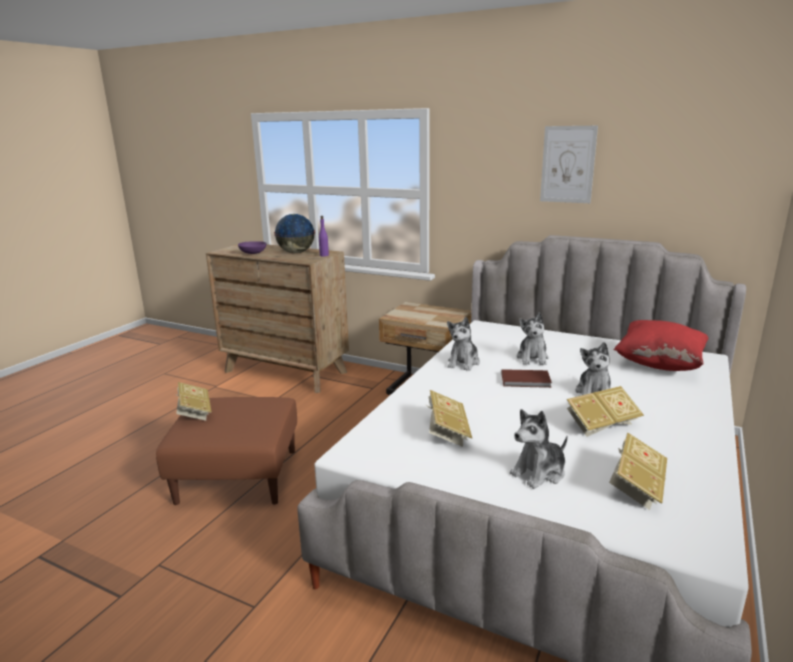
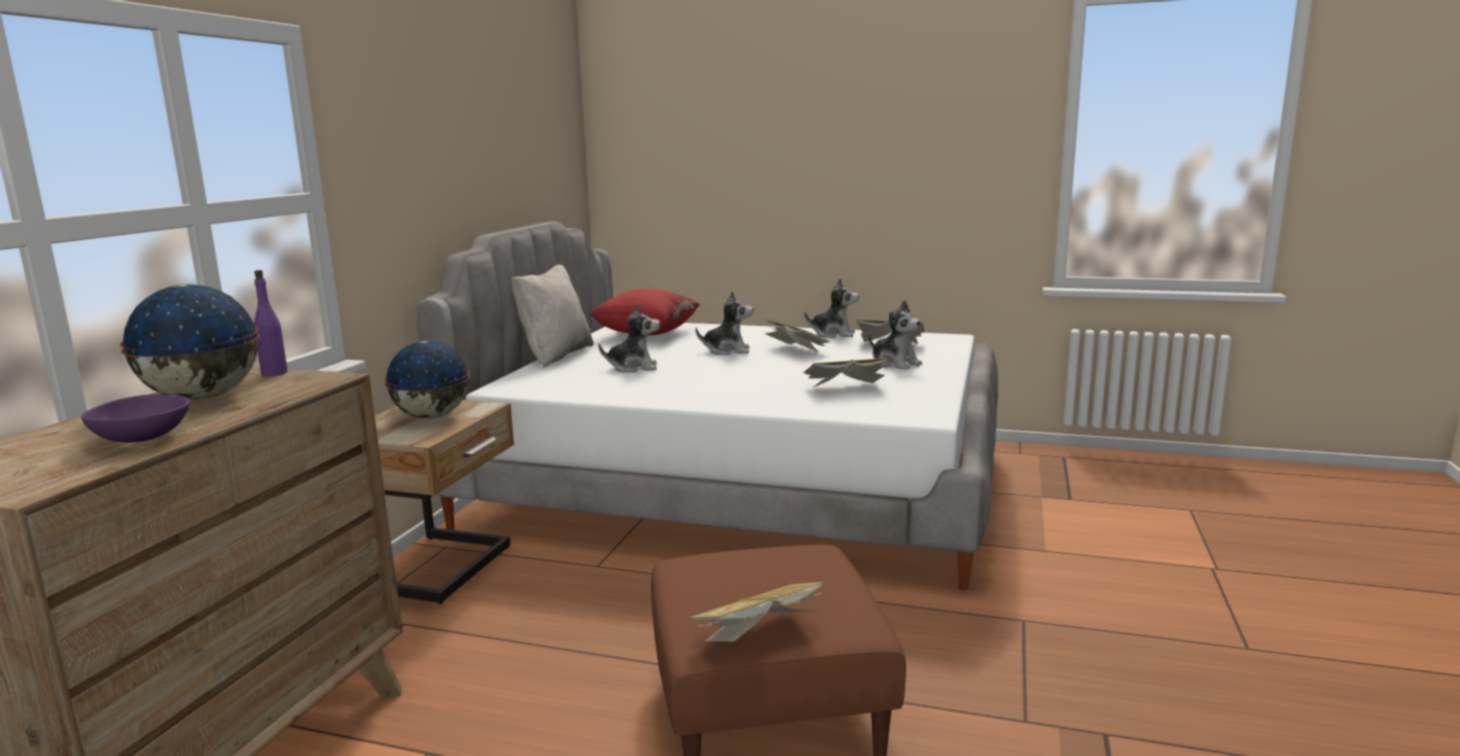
camera: 100 degrees left, 5 degrees down
plush toy [447,317,480,371] -> plush toy moved to [804,278,859,338]
brown book [501,369,552,388] -> none
picture [540,126,598,203] -> none
none -> globe [384,341,470,419]
none -> beige pillow [511,265,594,368]

